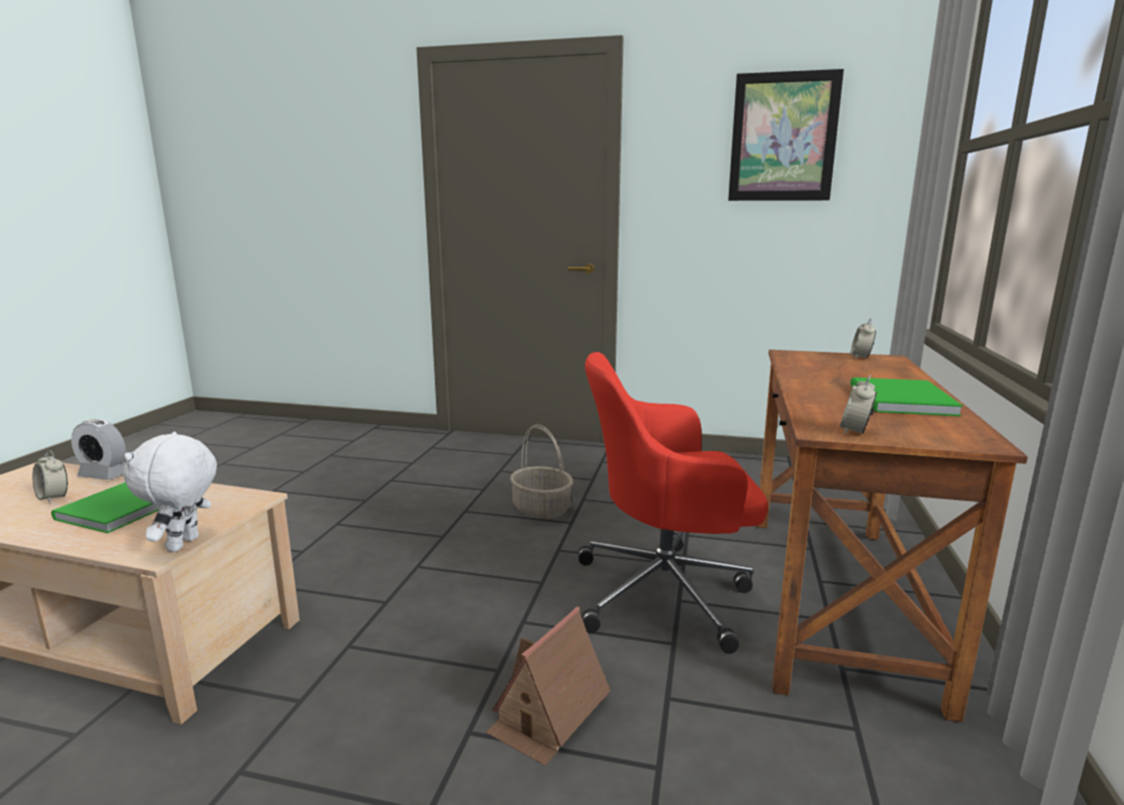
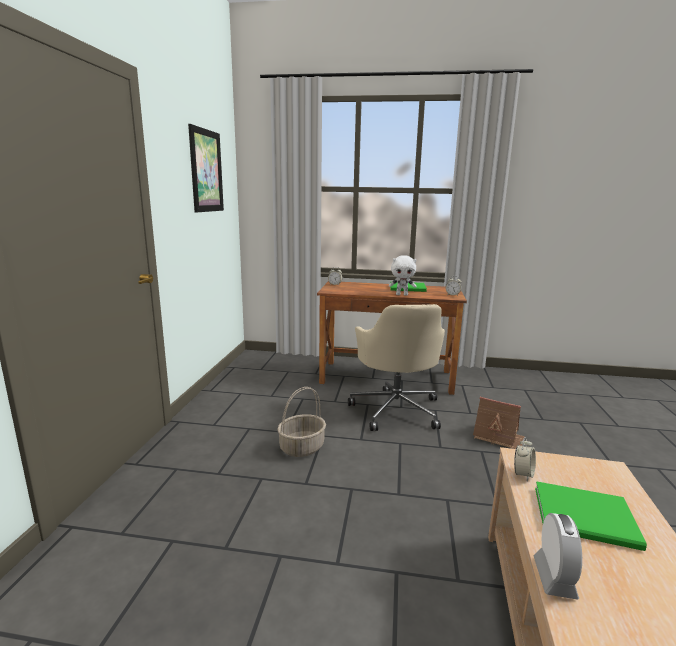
camera: 95 degrees left, 0 degrees up
alarm clock [32,450,68,503] -> alarm clock moved to [514,437,536,481]
white plush toy [124,432,217,552] -> white plush toy moved to [389,255,417,296]
red office chair [578,352,768,654] -> beige office chair [348,304,445,431]

